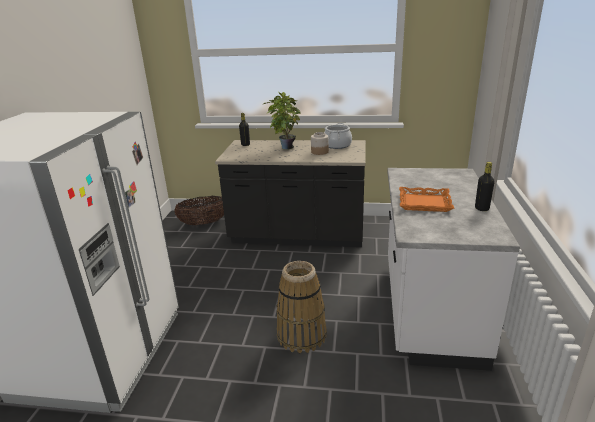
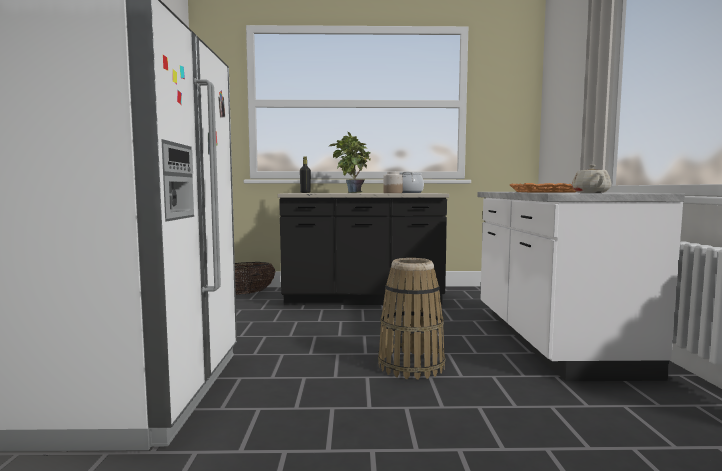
camera: 10 degrees left, 20 degrees down
black bottle [475,162,495,211] -> none
none -> beige teapot [572,165,612,193]

